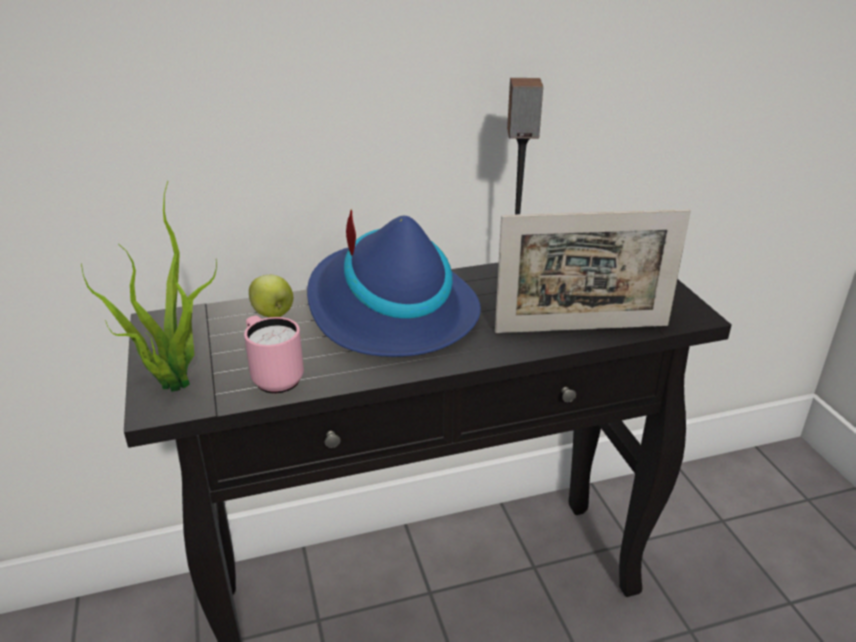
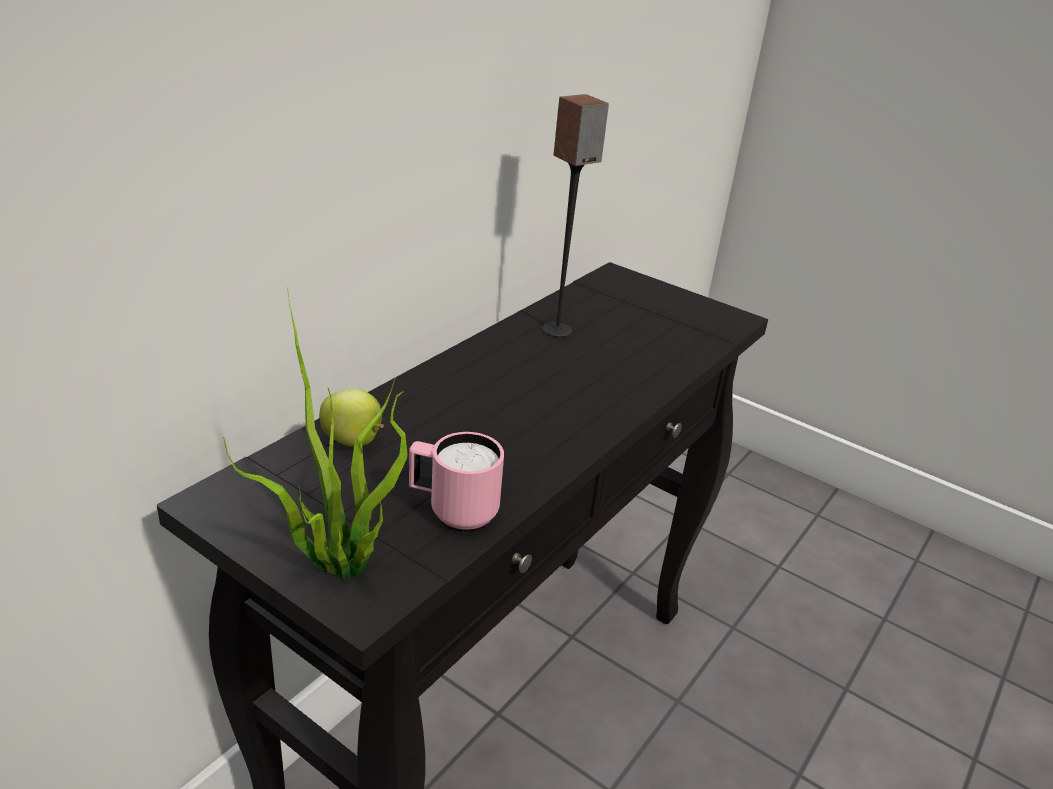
camera: 40 degrees left, 0 degrees up
blue hat [307,209,481,357] -> none
picture frame [495,209,691,333] -> none

